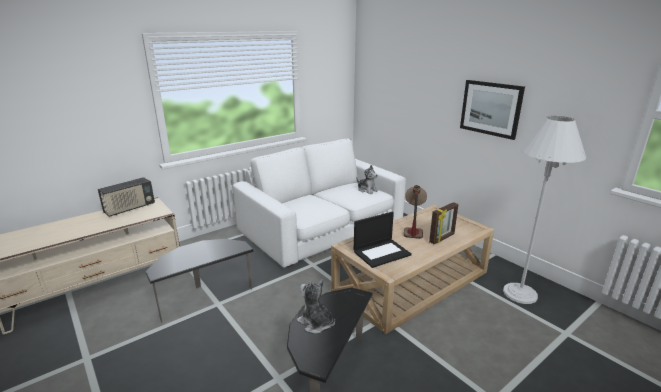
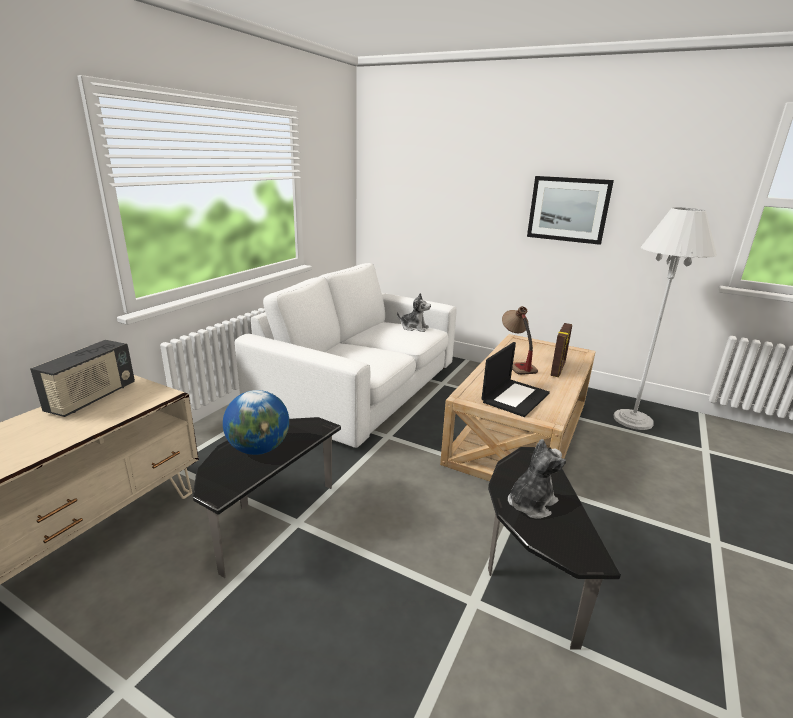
camera: 25 degrees left, 0 degrees up
plush toy [297,279,335,334] -> plush toy turned 120 degrees clockwise [508,439,566,519]
none -> globe [223,390,289,455]

